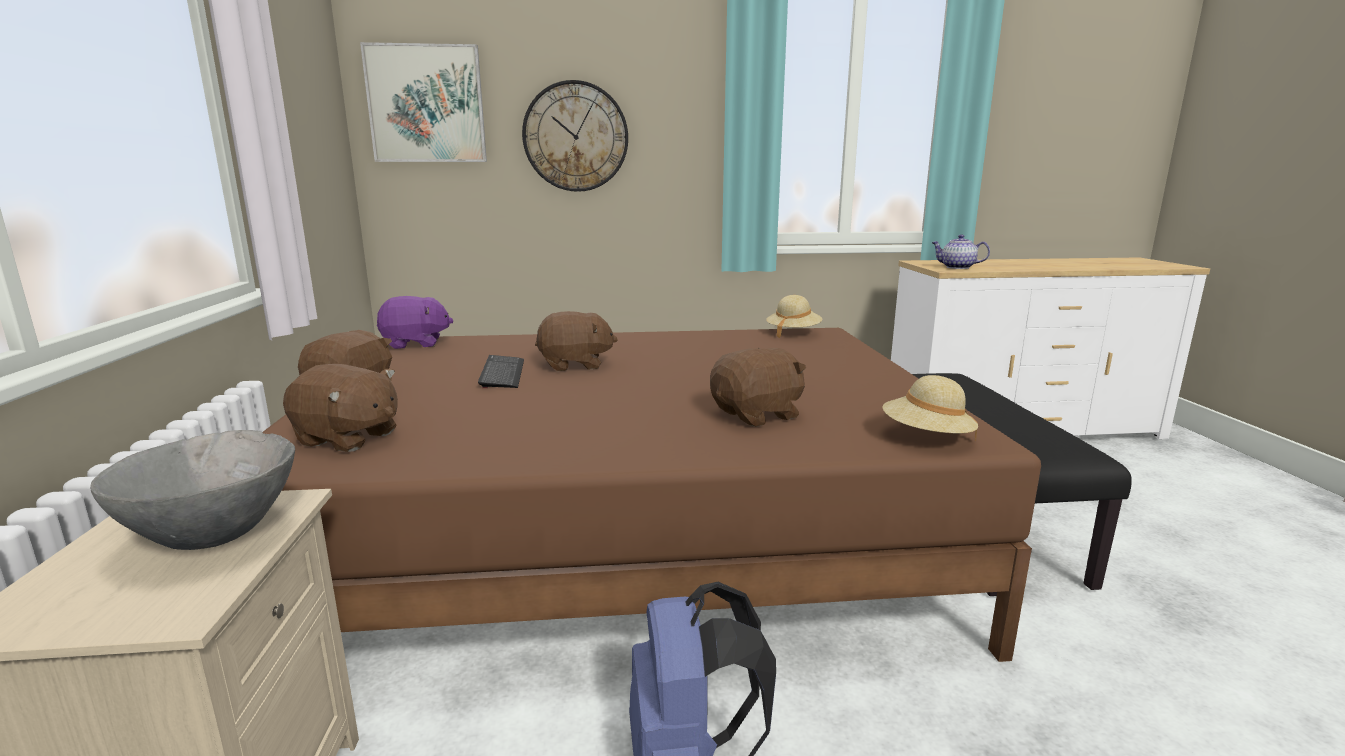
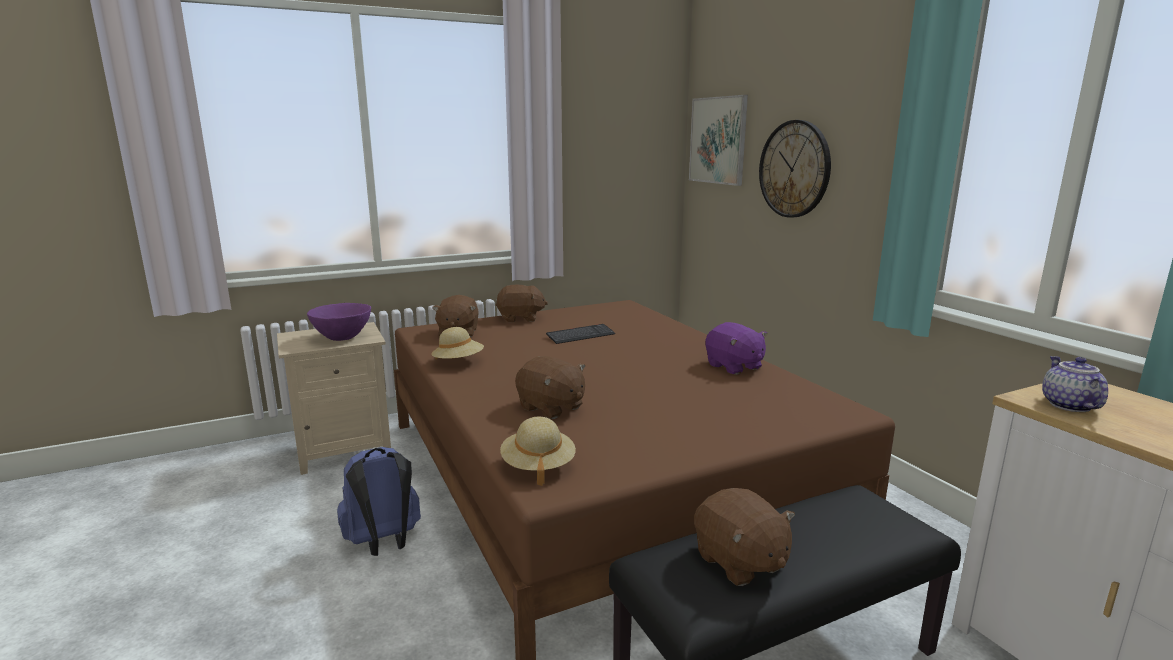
camera: 70 degrees right, 0 degrees up
grey bowl [90,430,295,550] -> purple bowl [307,303,371,341]
purple plush toy [377,296,453,349] -> purple plush toy moved to [705,322,767,375]
brown plush toy [535,311,618,371] -> brown plush toy moved to [694,488,795,586]
beige hat [766,295,822,338] -> beige hat moved to [431,327,484,359]

